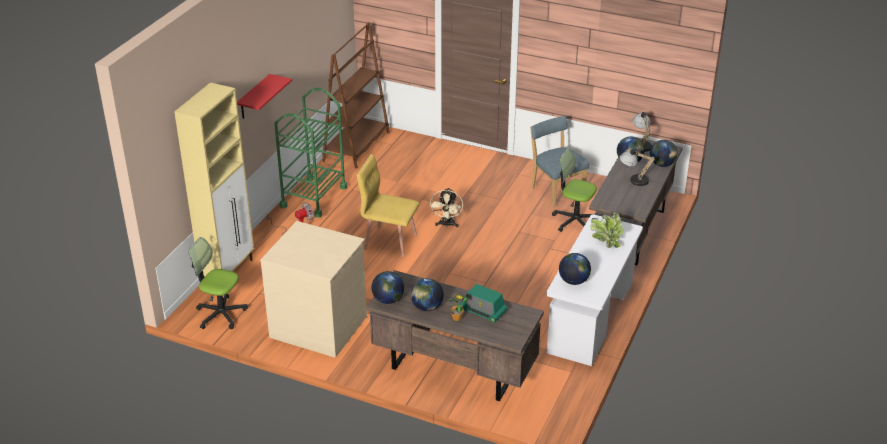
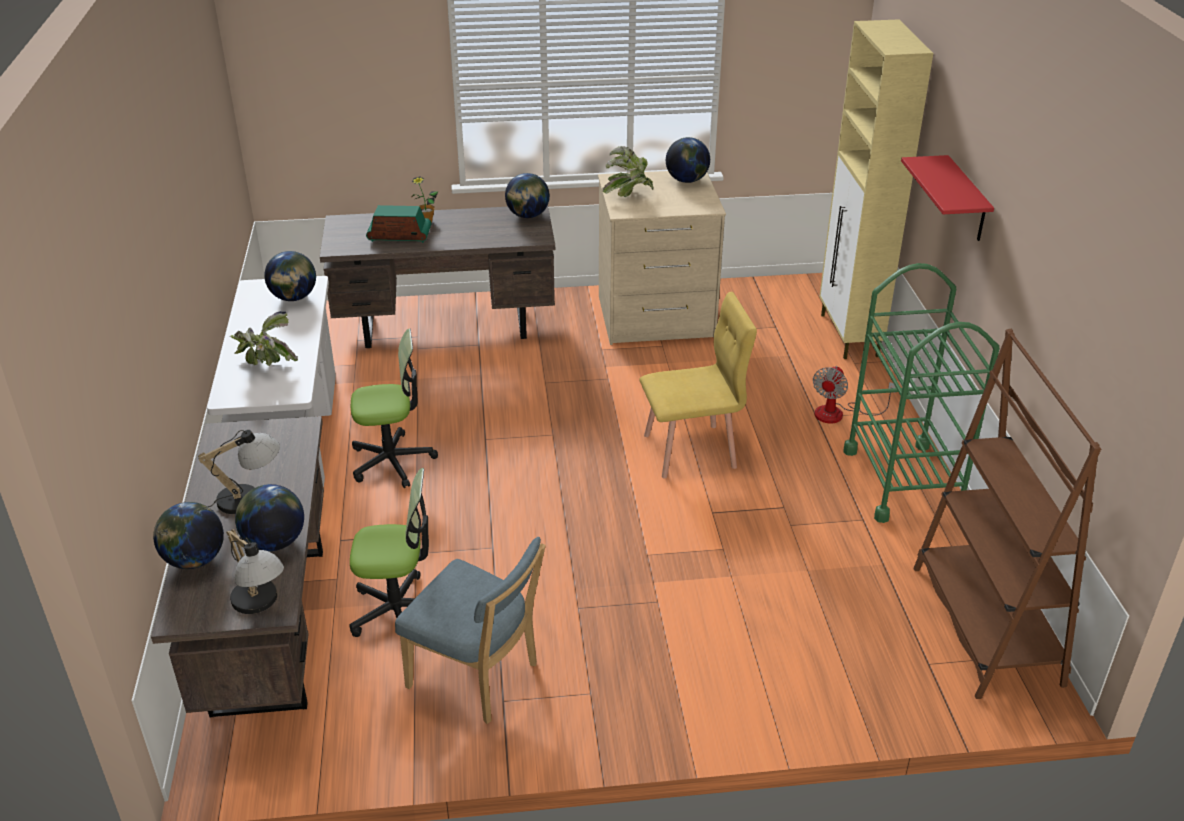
camera: 150 degrees right, 0 degrees up
office chair [188,237,248,329] -> office chair moved to [351,328,438,488]
globe [411,278,444,311] -> globe moved to [666,137,710,183]
beige fan [429,188,463,227] -> none
none -> potted plant [602,146,653,197]

